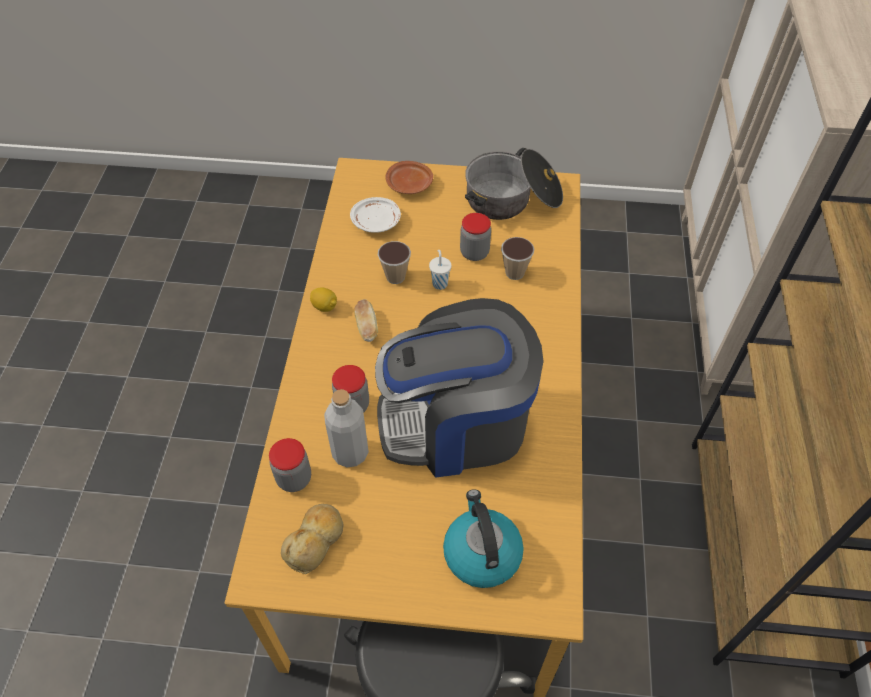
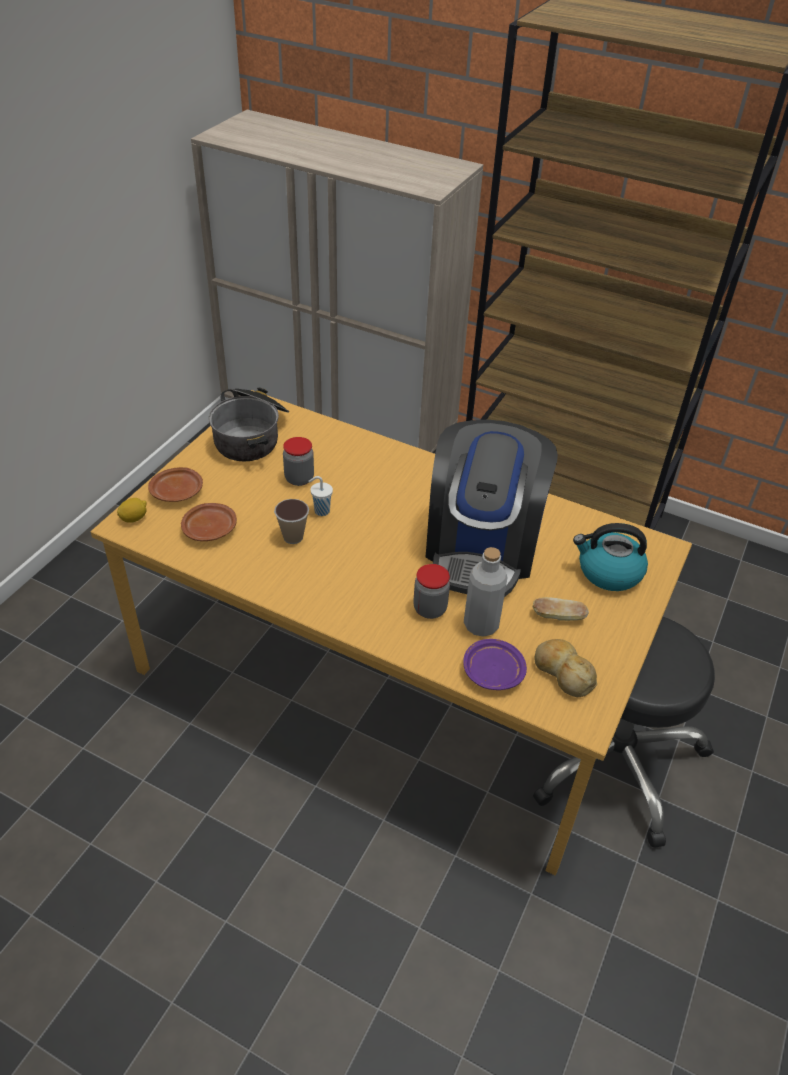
camera: 70 degrees left, 10 degrees down
jar [269,438,311,492] -> purple plate [463,639,527,690]
lemon [310,288,337,312] -> lemon moved to [117,498,147,523]
white plate [350,197,401,233] -> brown plate [181,503,237,541]
bread [354,299,378,342] -> bread moved to [533,597,589,621]
cup [501,237,534,280] -> none

